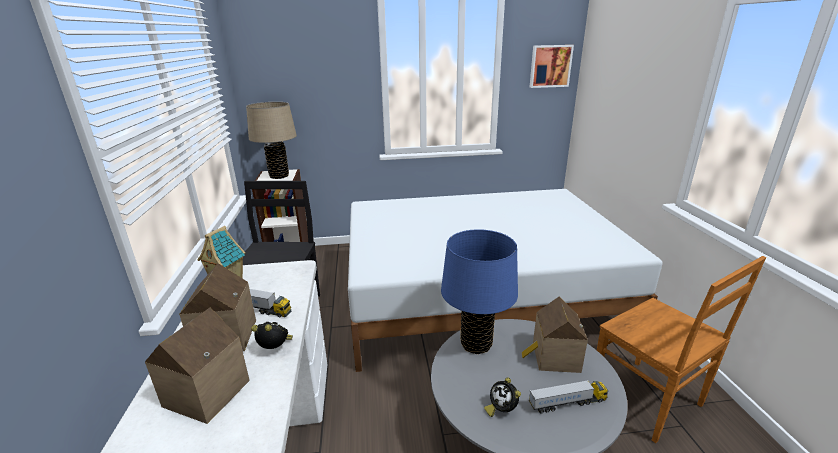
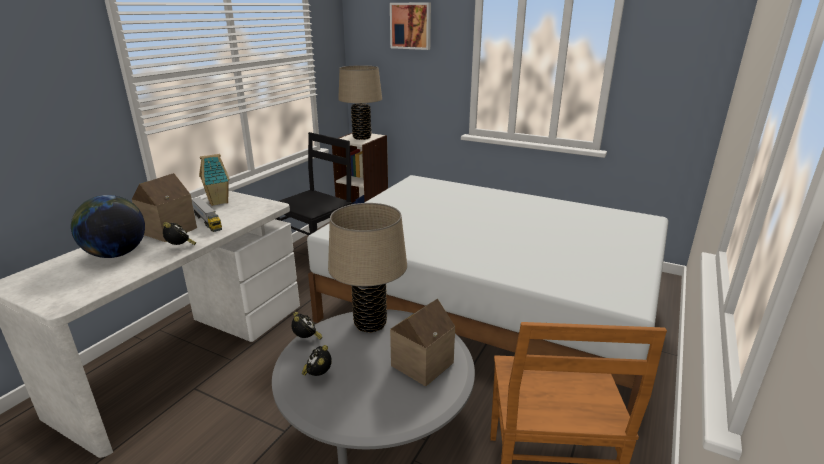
camera: 35 degrees right, 0 degrees up
toy house [145,308,250,424] -> globe [71,195,145,258]
blue table lamp [441,229,518,354] -> beige table lamp [328,203,407,333]
toy truck [529,380,608,414] -> none
picture [530,45,574,88] -> picture moved to [390,3,431,50]
none -> alarm clock [291,312,322,340]

